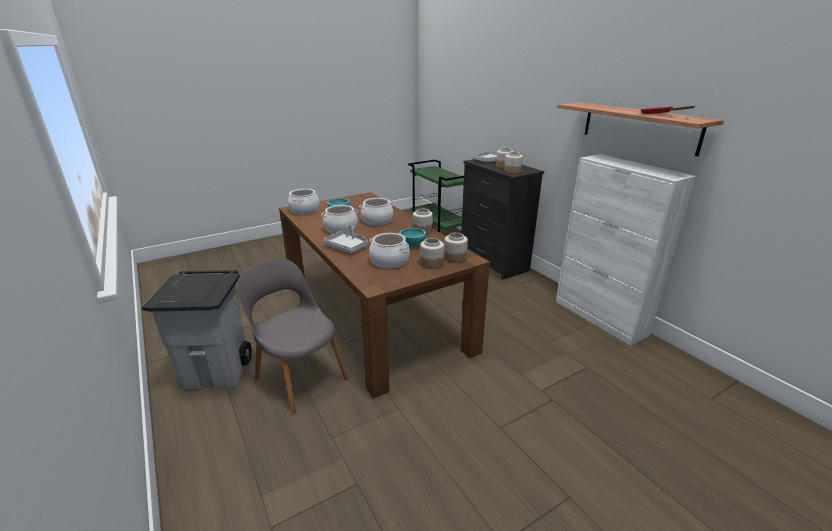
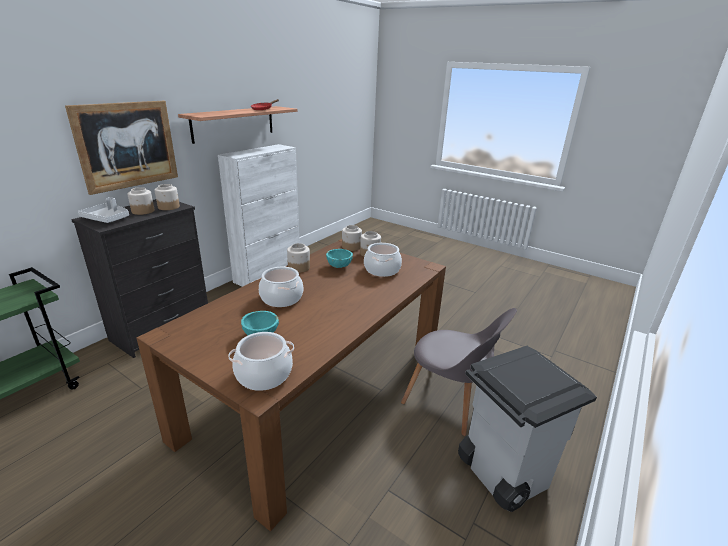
camera: 115 degrees left, 0 degrees up
grey chair [237,258,349,414] -> grey chair turned 75 degrees counterclockwise [401,308,517,436]
cooking pot [321,205,358,234] -> none
grey tray [323,225,368,253] -> none
none -> picture [65,101,178,195]

